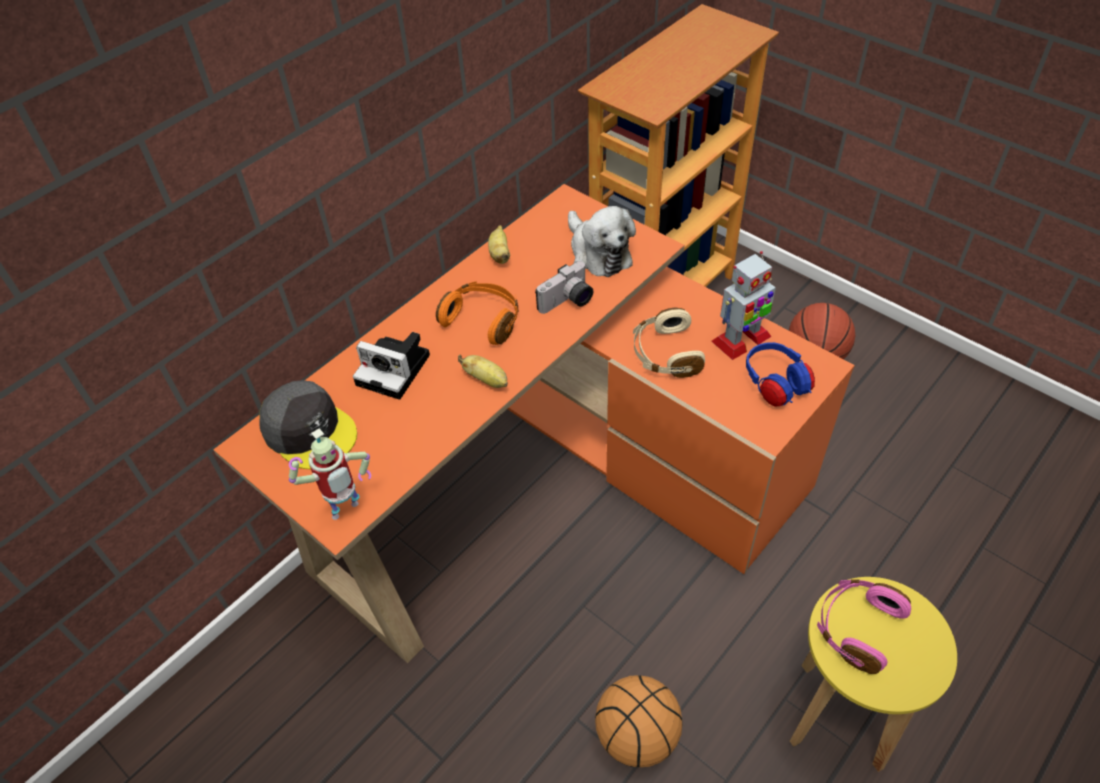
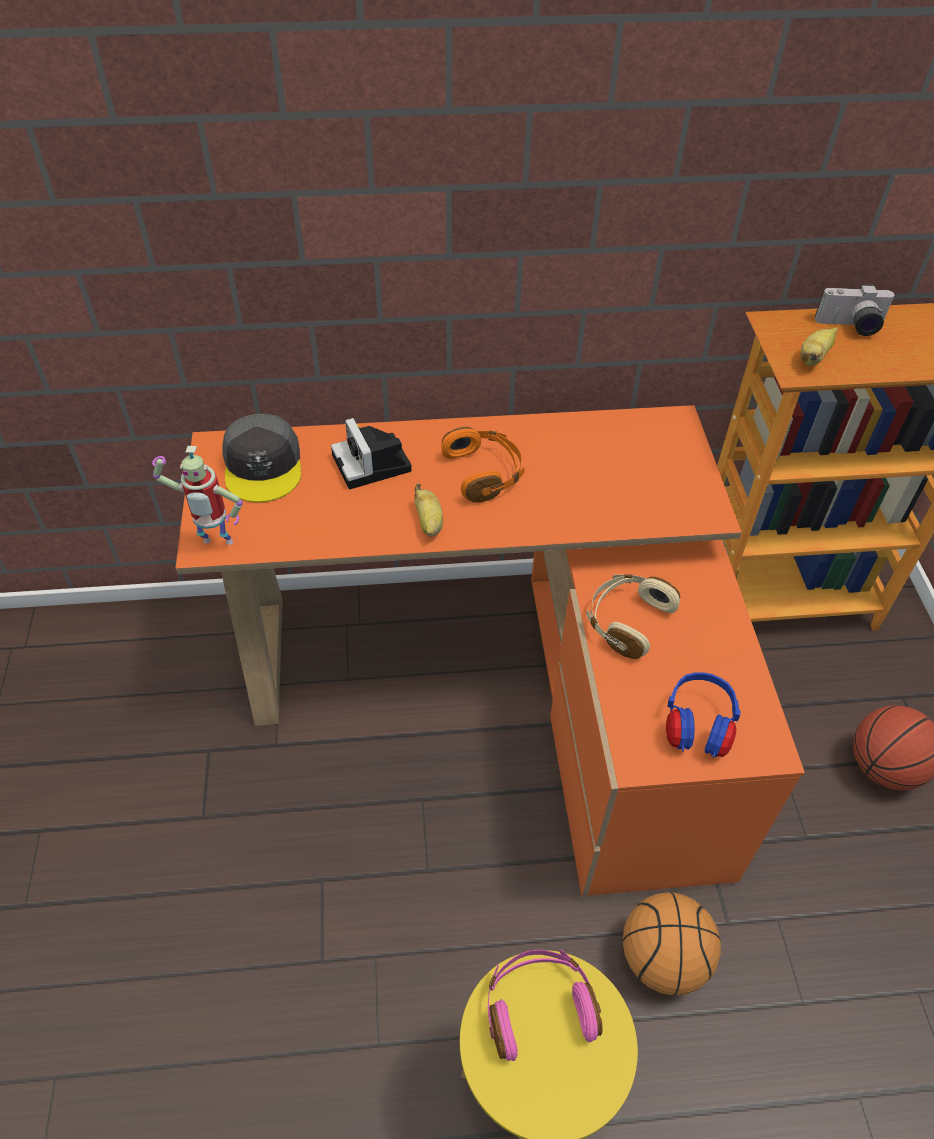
camera: 40 degrees right, 0 degrees up
banana [488,225,510,264] -> banana moved to [800,327,838,366]
camera [535,261,593,314] -> camera moved to [815,284,895,336]
plush toy [568,206,636,277] -> none
basketball [595,675,682,767] -> basketball moved to [623,892,721,996]
toy robot [711,251,776,360] -> none

